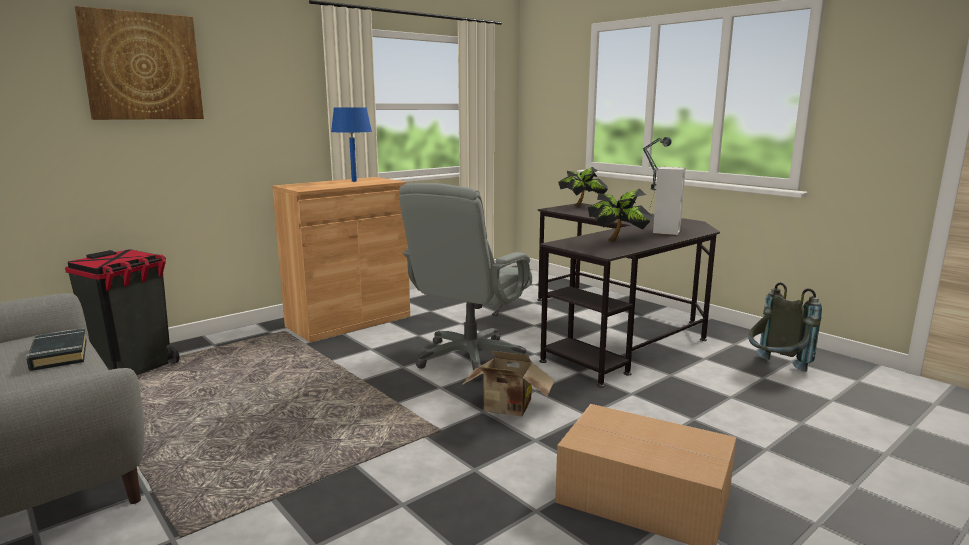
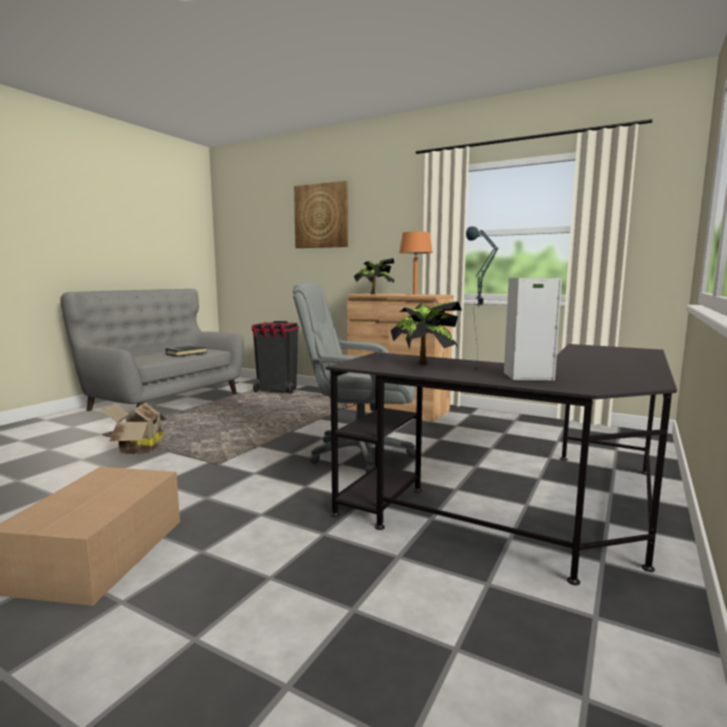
camera: 70 degrees right, 5 degrees down
blue table lamp [331,108,372,182] -> orange table lamp [399,231,433,295]
cardboard box [462,351,555,417] -> cardboard box moved to [101,403,166,454]
potted plant [558,167,608,207] -> potted plant moved to [354,258,394,294]
grey backpack [748,282,822,372] -> none

